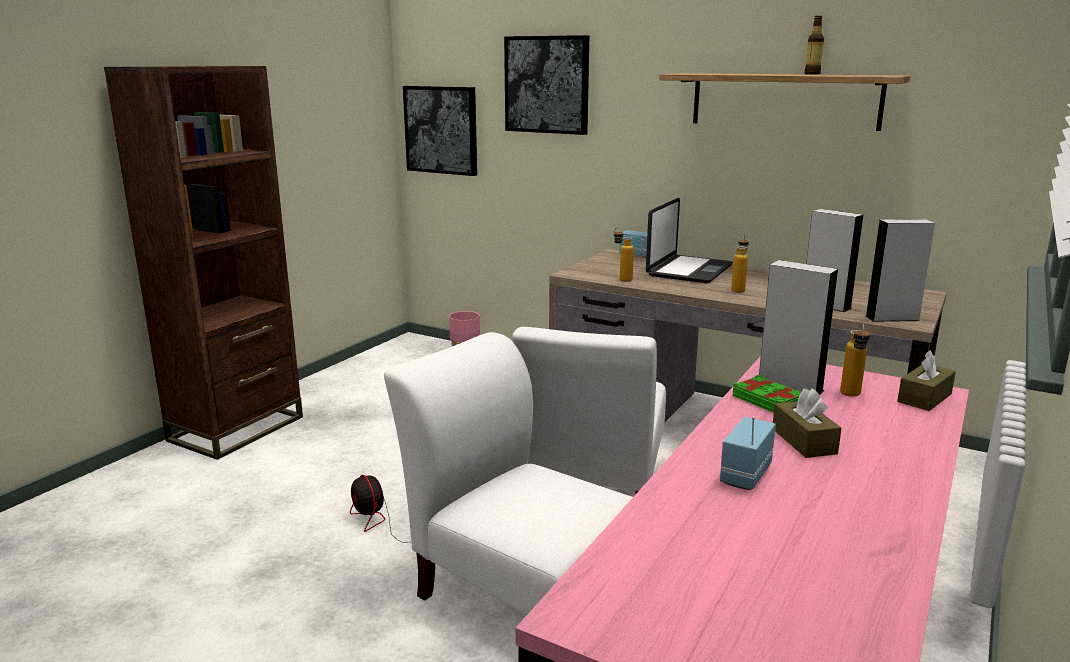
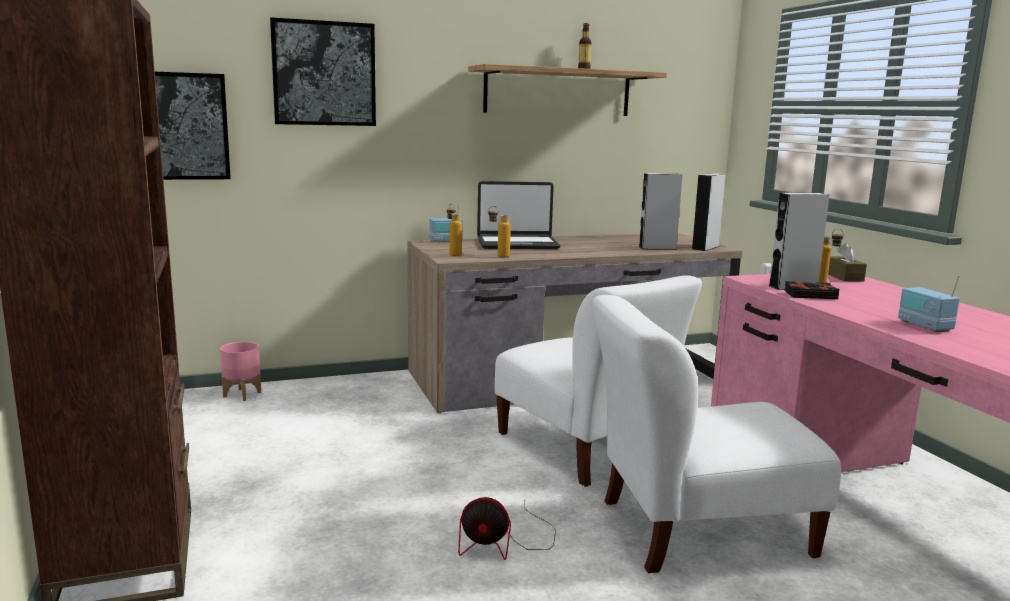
camera: 50 degrees left, 5 degrees down
laptop [646,198,733,283] -> laptop turned 105 degrees clockwise [477,181,561,249]
bottle [731,235,749,293] -> bottle moved to [447,205,462,256]
green book [733,375,802,413] -> black book [785,281,840,299]
brown tissue box [773,388,842,458] -> none

